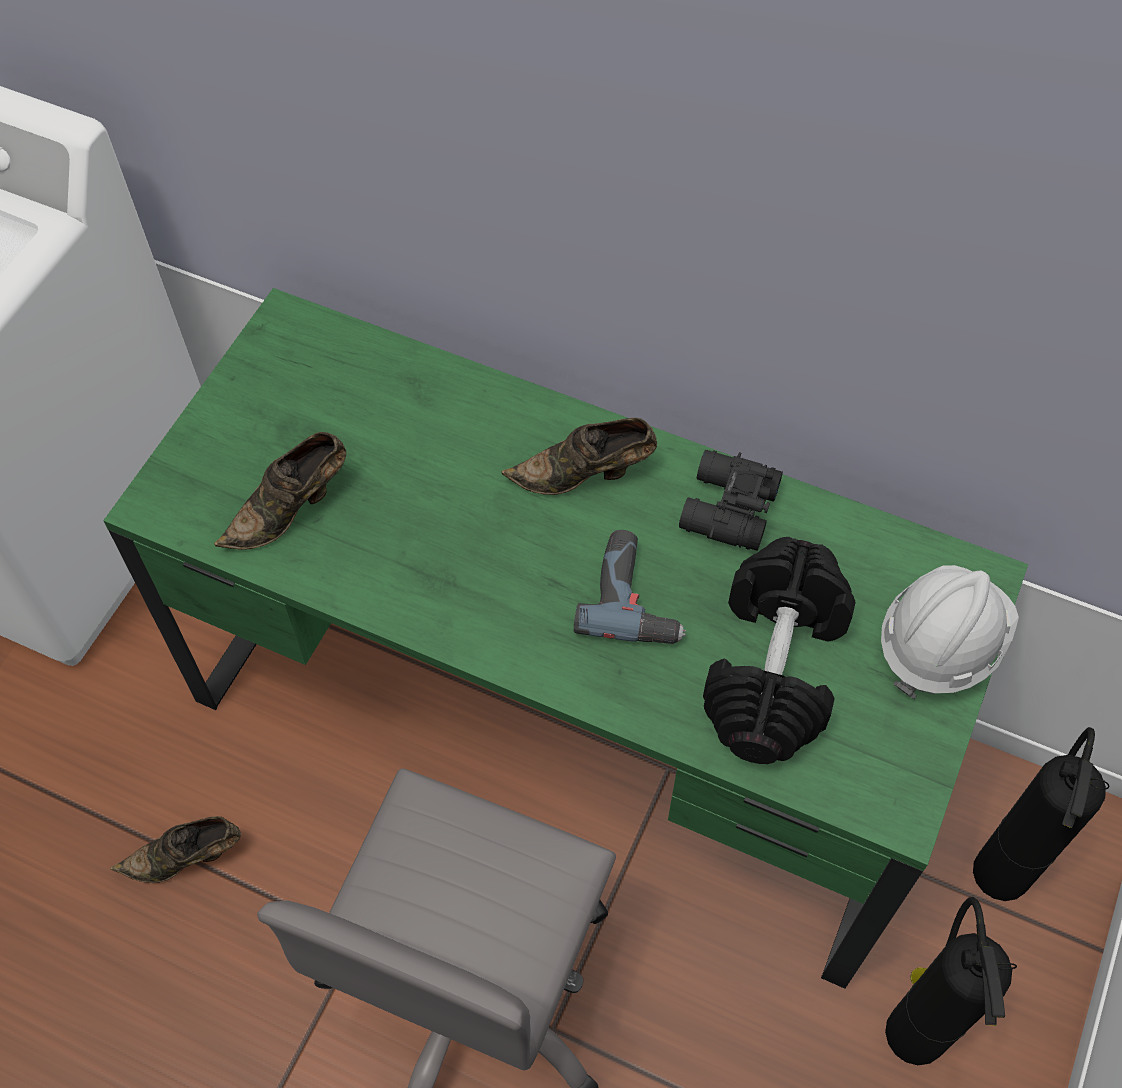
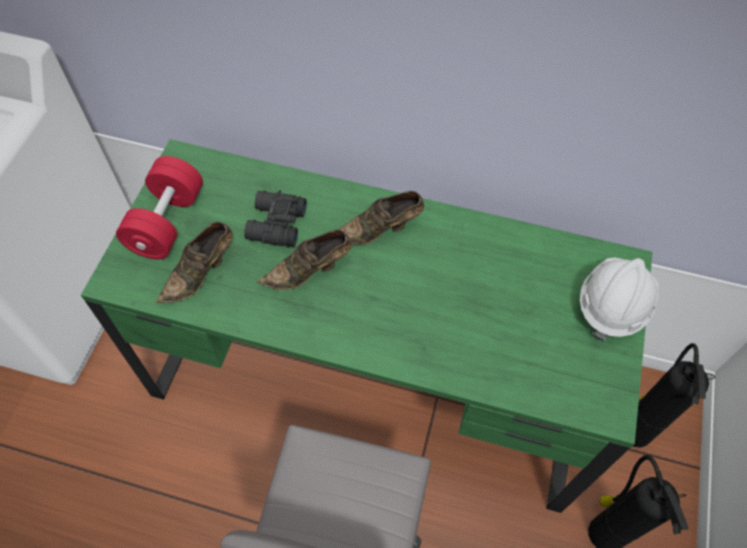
camera: 10 degrees left, 0 degrees up
brown shoe [110,816,241,883] -> brown shoe moved to [257,230,352,290]
power drill [574,530,686,644] -> none
black binoculars [679,450,783,551] -> black binoculars moved to [244,190,307,247]
black dumbbell [703,537,856,764] -> none
none -> red dumbbell [116,156,203,259]

